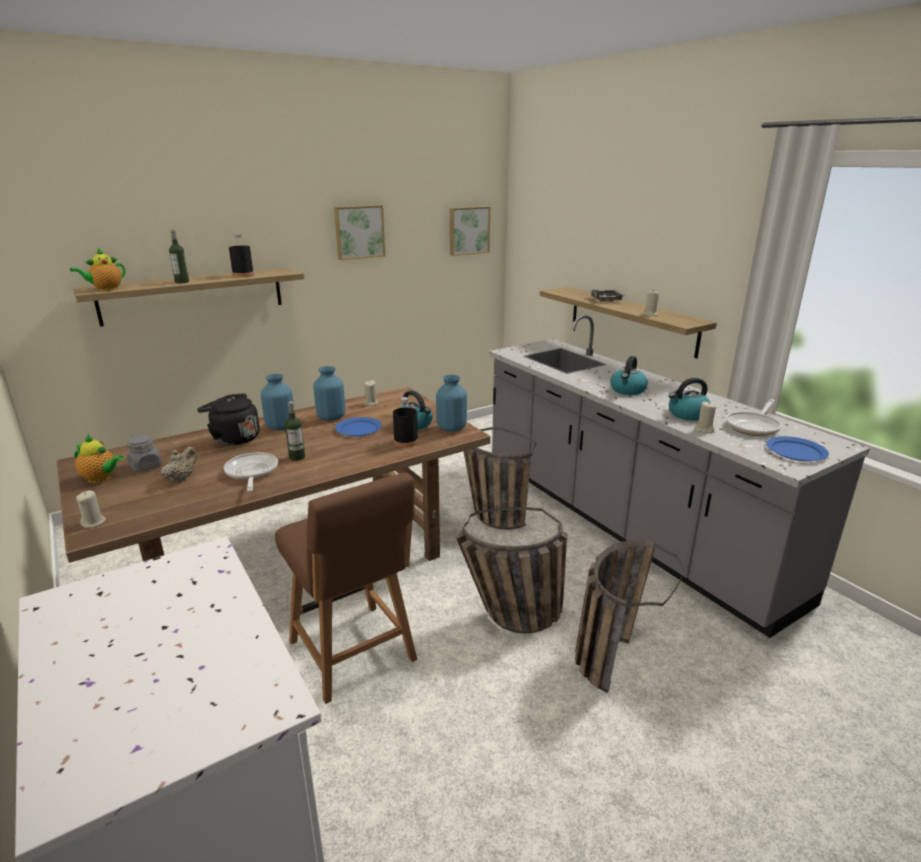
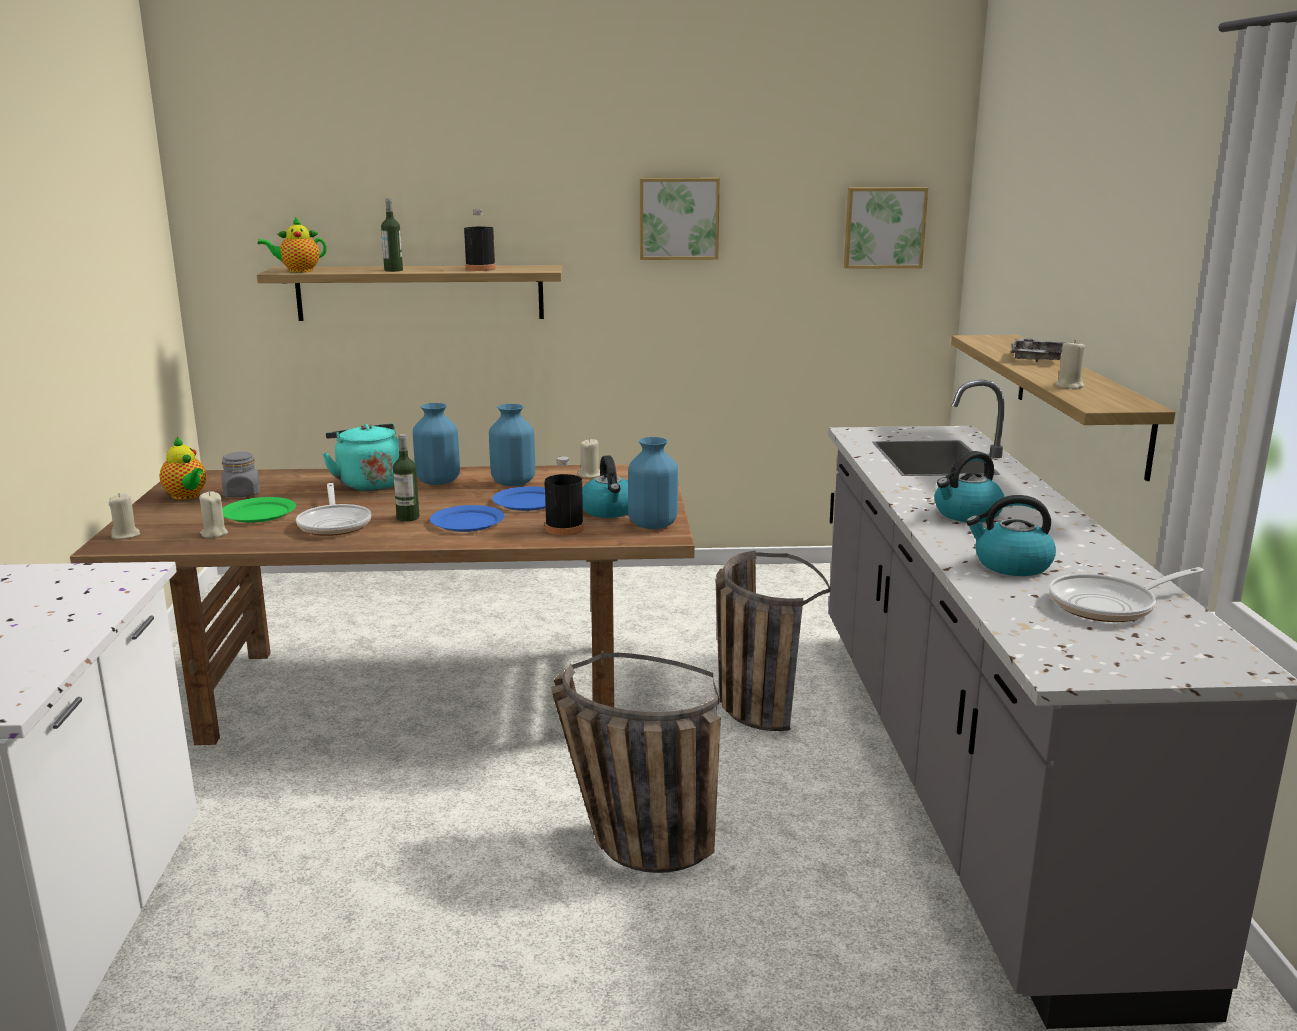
camera: 30 degrees right, 5 degrees down
beige teapot [161,447,197,482] -> green plate [222,497,296,523]
black kettle [197,393,260,445] -> turquoise kettle [322,424,399,491]
frying pan [224,452,278,492] -> frying pan turned 150 degrees clockwise [296,483,372,536]
brown chair [275,472,417,704] -> none
basket [575,540,682,693] -> none
beige candle [695,402,716,433] -> beige candle moved to [199,491,228,538]
blue plate [766,436,829,461] -> blue plate moved to [430,505,504,532]

